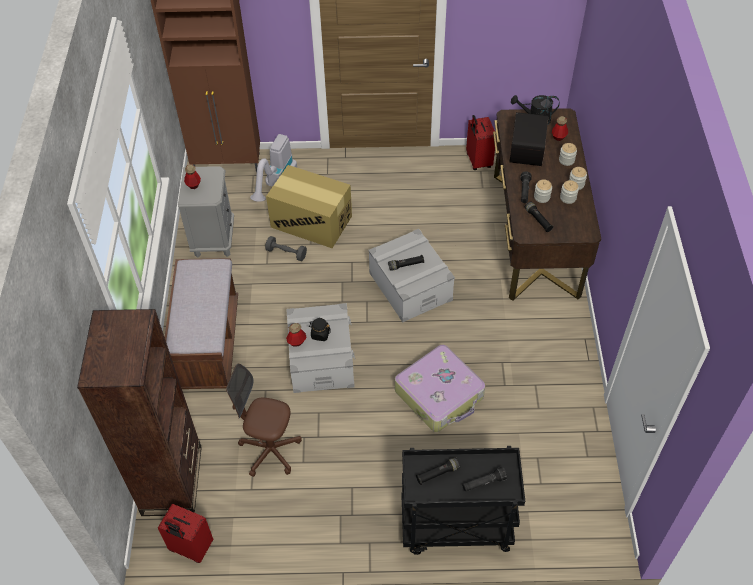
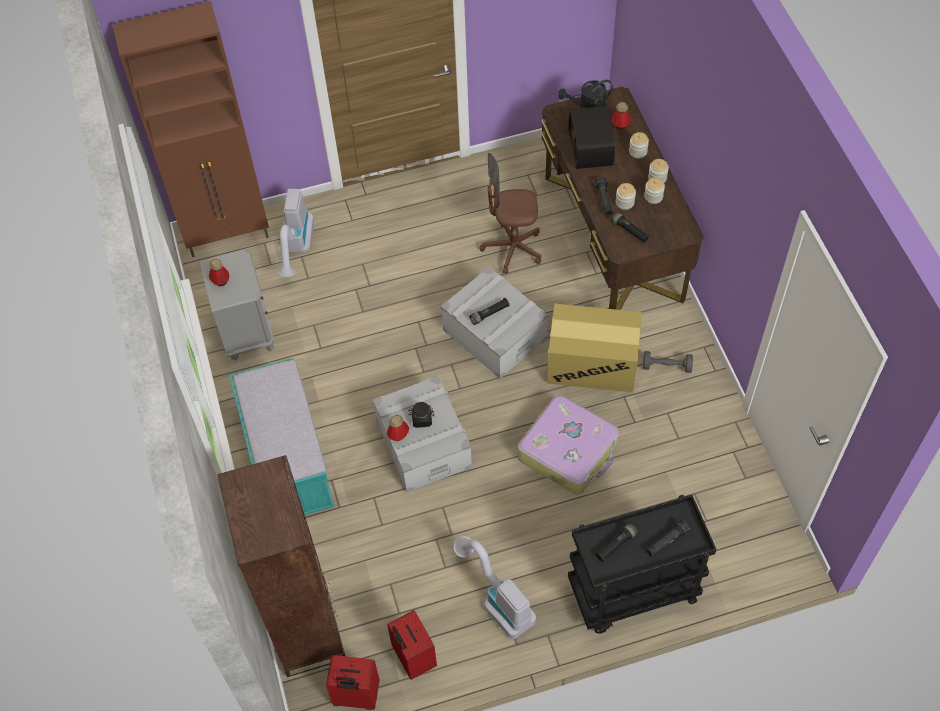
camera: 15 degrees left, 5 degrees up
brown bench [165,258,238,389] -> turquoise bench [230,358,335,515]
brown office chair [226,364,302,477] -> brown office chair moved to [479,153,541,274]
grey dumbbell [265,236,307,261] -> grey dumbbell moved to [643,351,693,373]
cardboard box [266,165,352,248] -> cardboard box moved to [547,303,642,392]
red suitcase [466,115,495,170] -> red suitcase moved to [387,610,437,680]
none -> vacuum cleaner [453,536,536,639]

